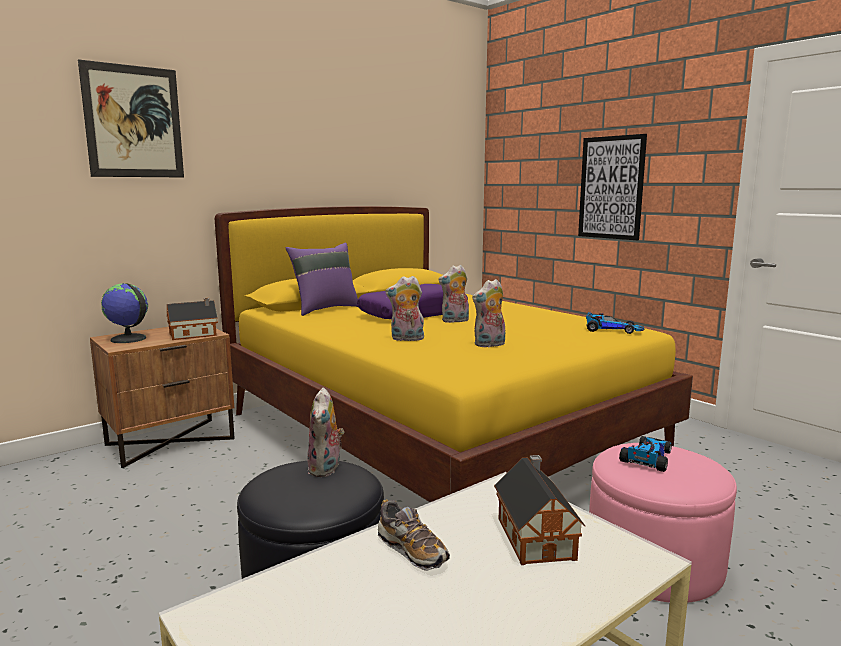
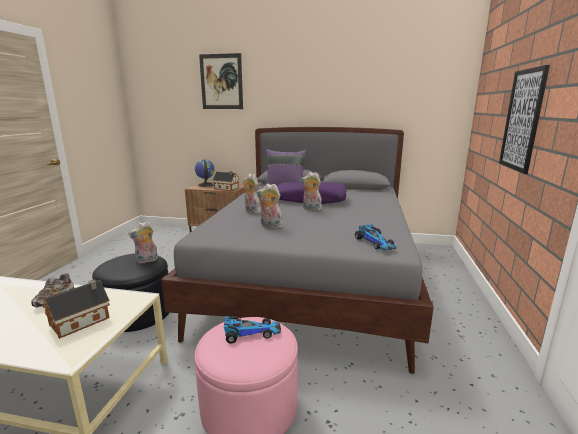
camera: 50 degrees right, 5 degrees up
yellow bed [215,206,693,502] -> grey bed [161,127,434,374]

